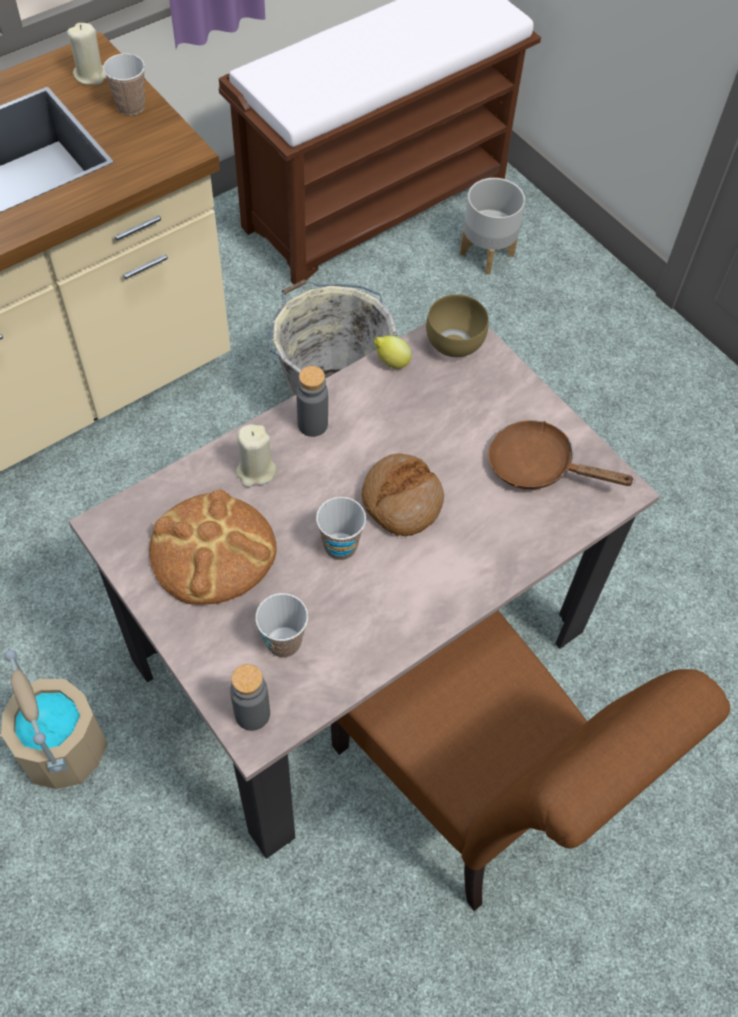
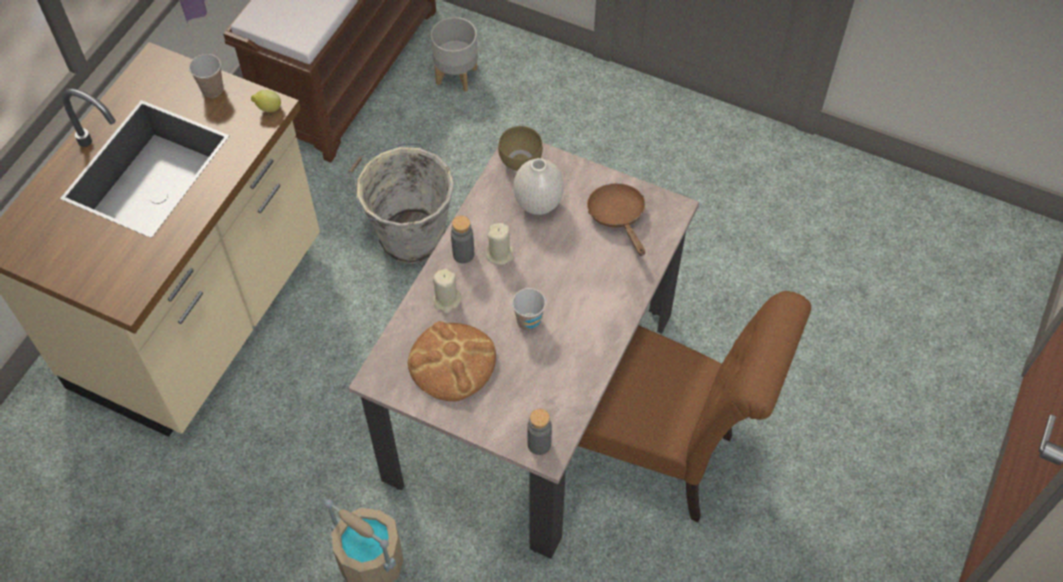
camera: 25 degrees left, 0 degrees up
beige candle [67,23,107,85] -> beige candle moved to [486,223,514,265]
cup [255,593,308,658] -> none
bread [362,453,444,536] -> none
lemon [374,335,411,369] -> lemon moved to [251,90,281,112]
brown frying pan [488,420,635,489] -> brown frying pan turned 75 degrees clockwise [587,183,645,256]
none -> white vase [513,158,564,215]

